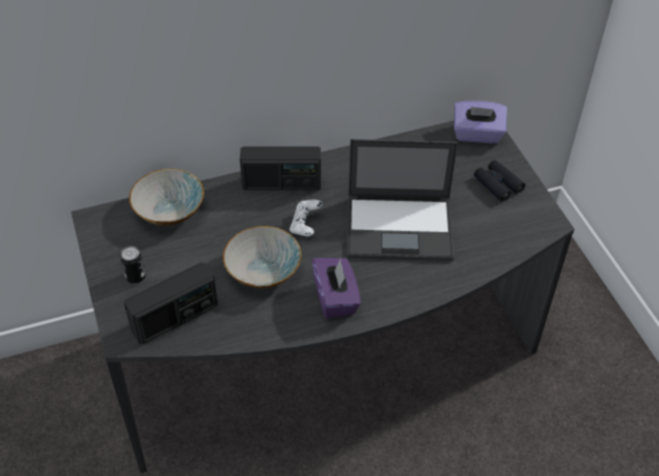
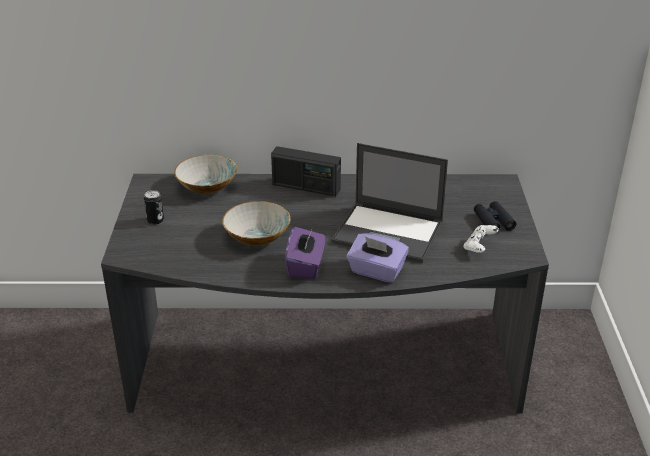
camera: 20 degrees right, 15 degrees down
radio [124,263,218,344] -> none
white game controller [290,199,322,236] -> white game controller moved to [464,225,499,253]
purple tissue box [454,101,507,143] -> purple tissue box moved to [347,233,409,283]

